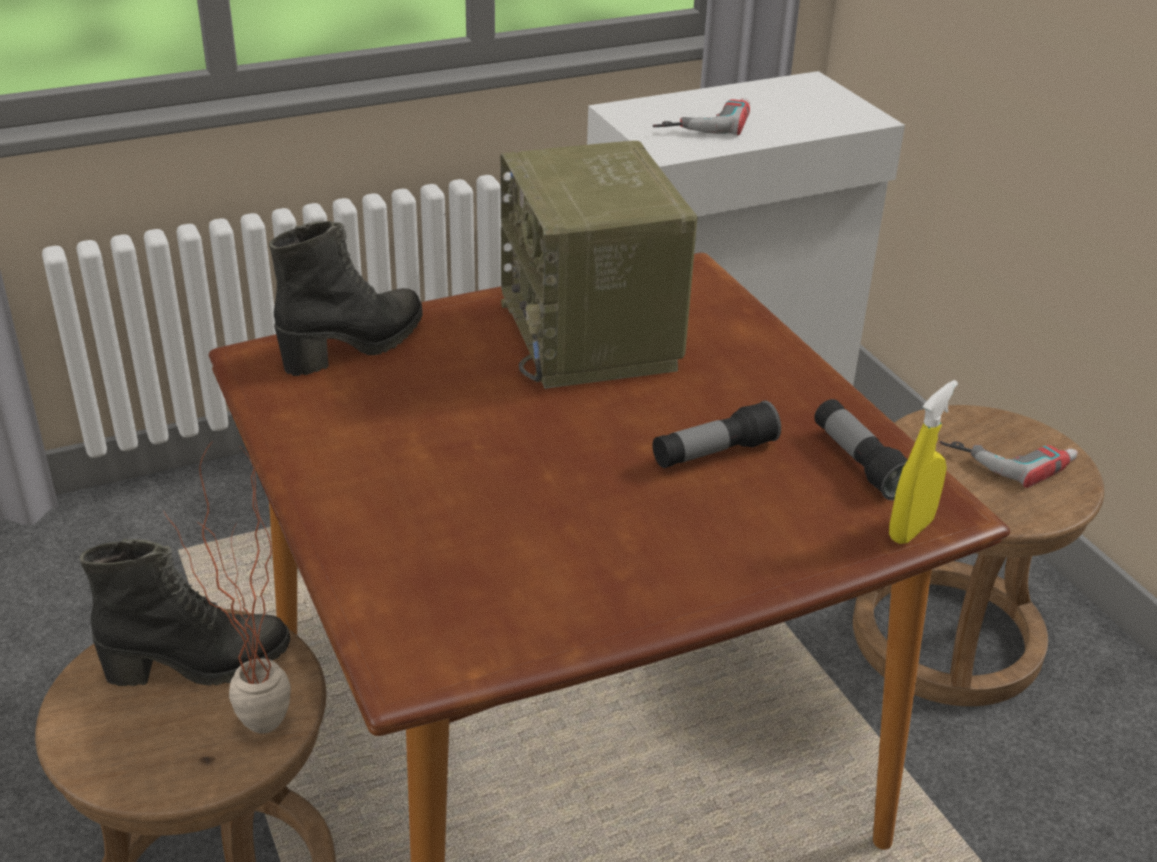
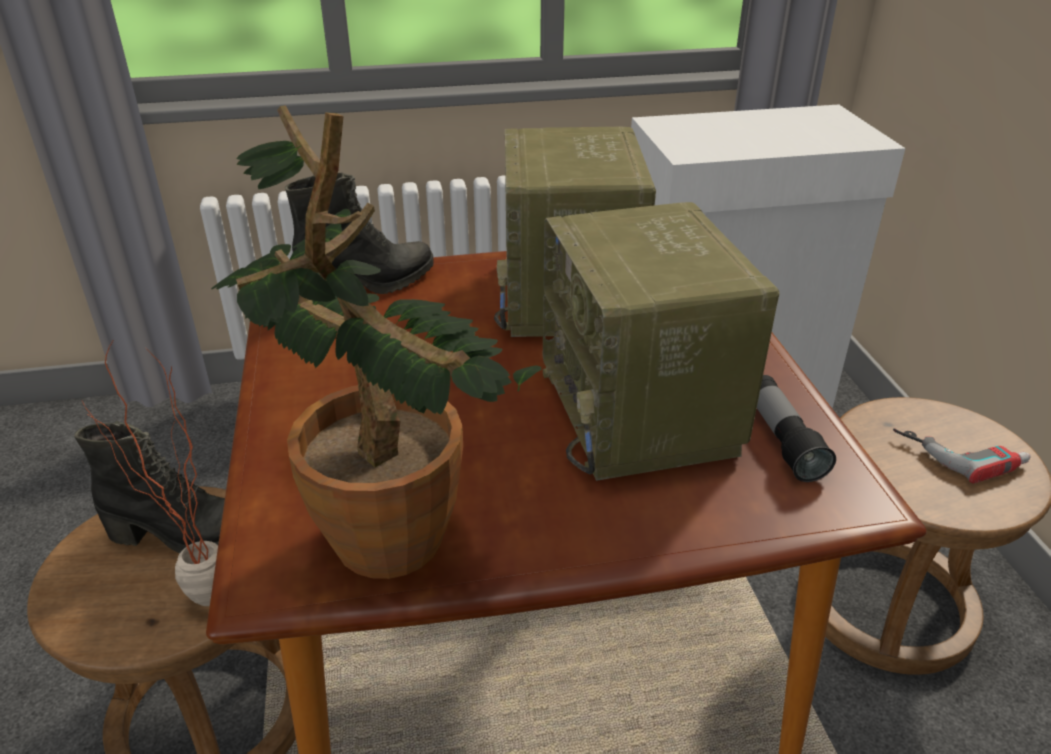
camera: 15 degrees right, 0 degrees up
power drill [653,98,750,135] -> none
flashlight [653,401,781,468] -> radio [543,202,779,481]
yellow spray bottle [889,380,958,544] -> none
none -> potted plant [211,105,541,579]

